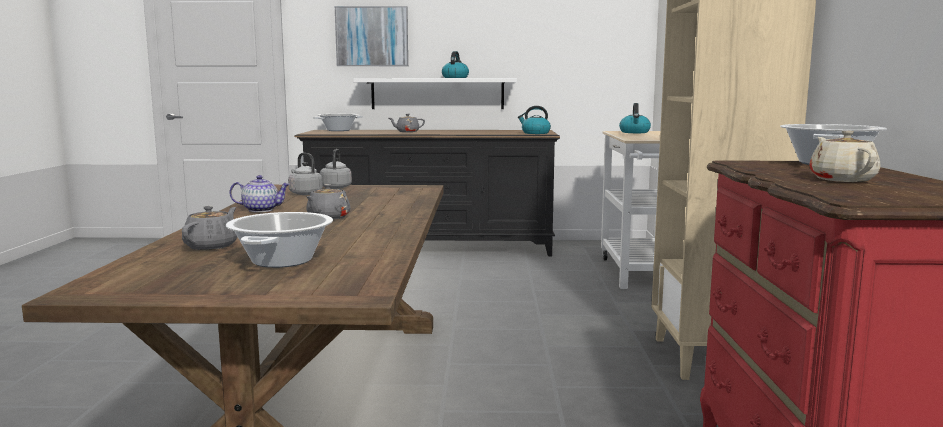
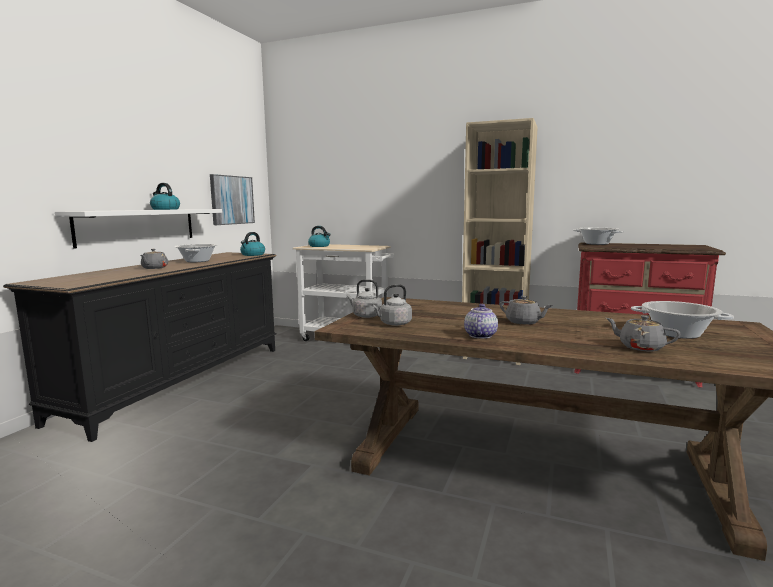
camera: 70 degrees left, 0 degrees up
cooking pot [313,114,363,131] -> cooking pot moved to [175,244,217,262]
picture [335,6,408,66] -> picture moved to [210,174,255,225]
beige teapot [809,130,880,182] -> none

